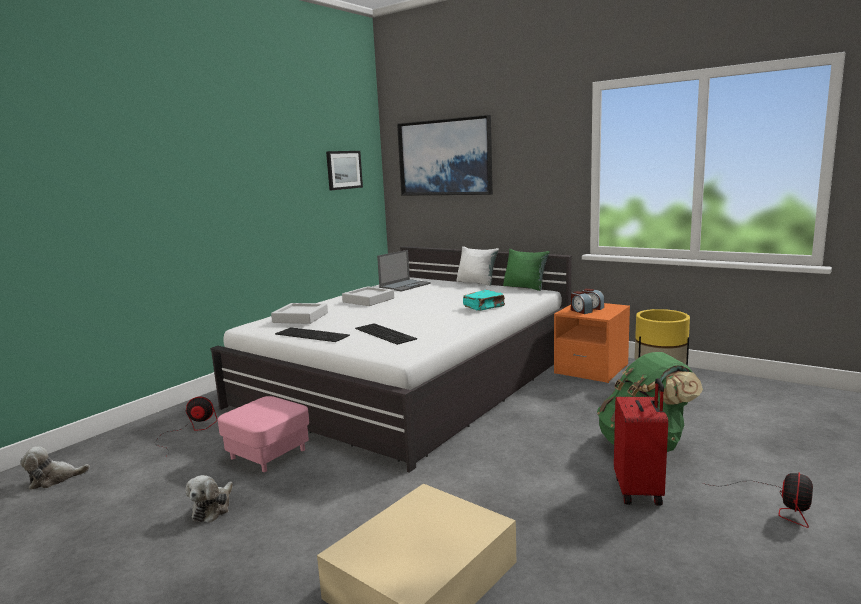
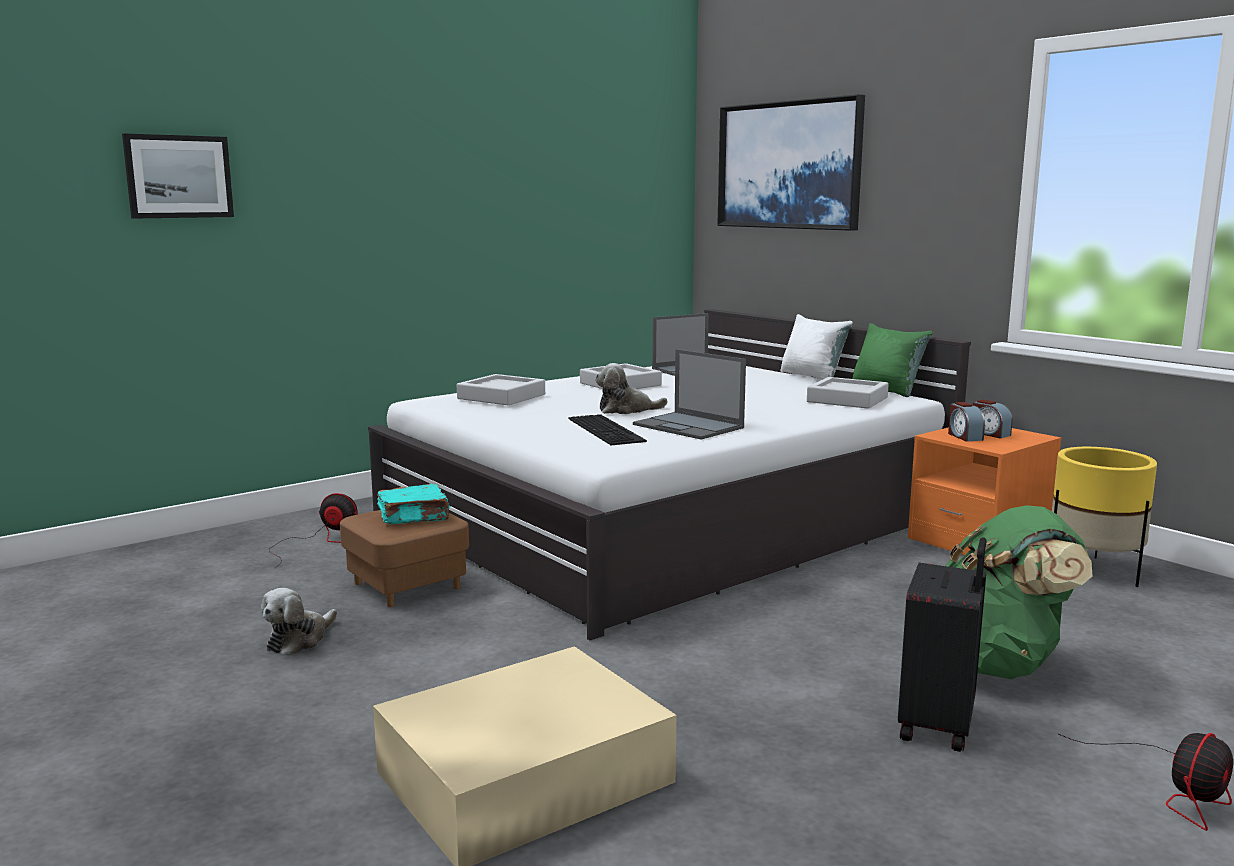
camera: 15 degrees right, 0 degrees up
plush toy [20,446,90,490] -> plush toy moved to [595,363,667,414]
pink ottoman [218,396,309,472] -> brown ottoman [340,510,469,607]
keyboard [275,327,350,342] -> none
picture [326,151,363,190] -> picture moved to [122,133,234,219]
turquoise book [463,290,505,311] -> turquoise book moved to [377,484,450,524]
red suitcase [614,378,668,506] -> black suitcase [898,537,987,752]
none -> laptop [633,349,746,440]
none -> grey tray [807,377,889,409]

